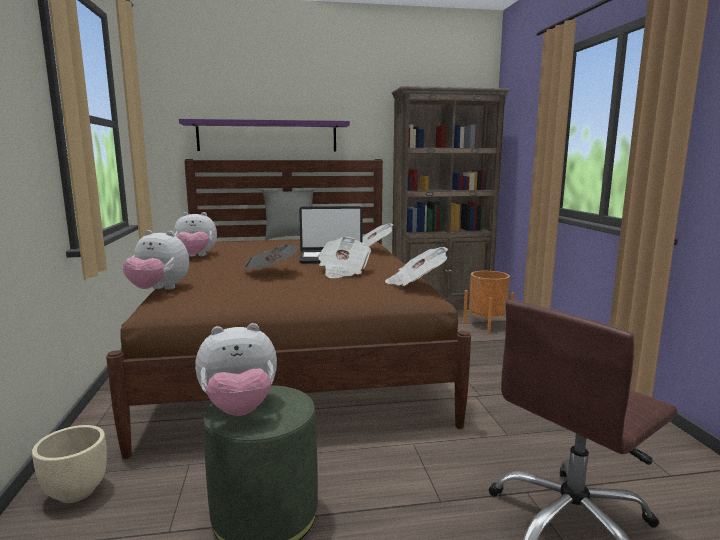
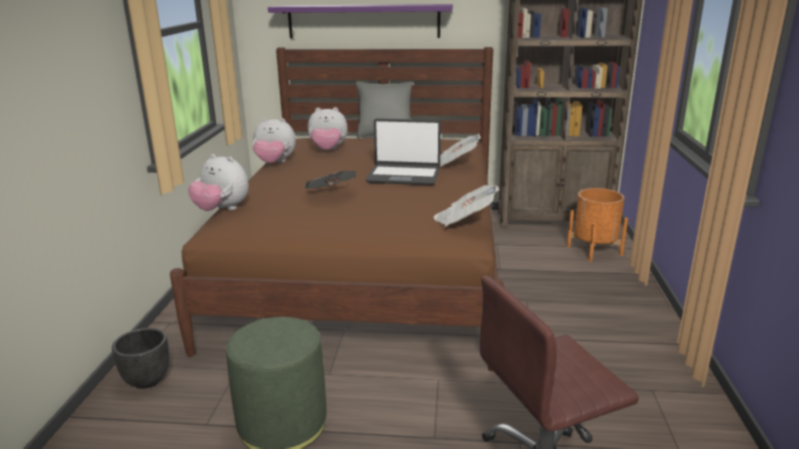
camera: 15 degrees right, 10 degrees up
beige planter [32,425,107,503] -> black planter [112,328,169,389]
plush toy [195,323,277,416] -> plush toy moved to [308,107,348,150]
newspaper [318,237,371,278] -> none

